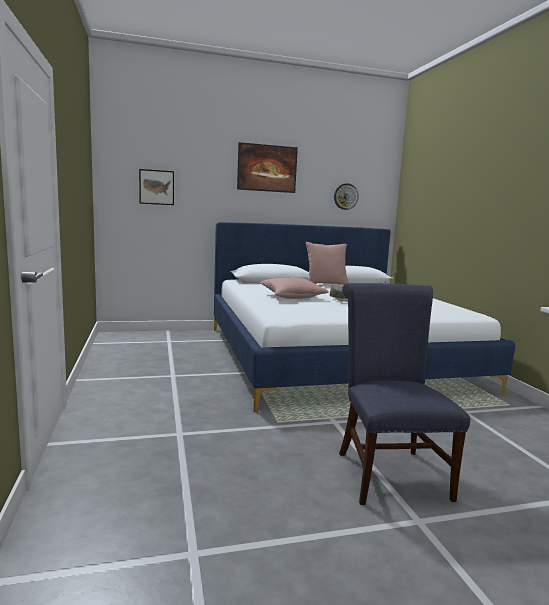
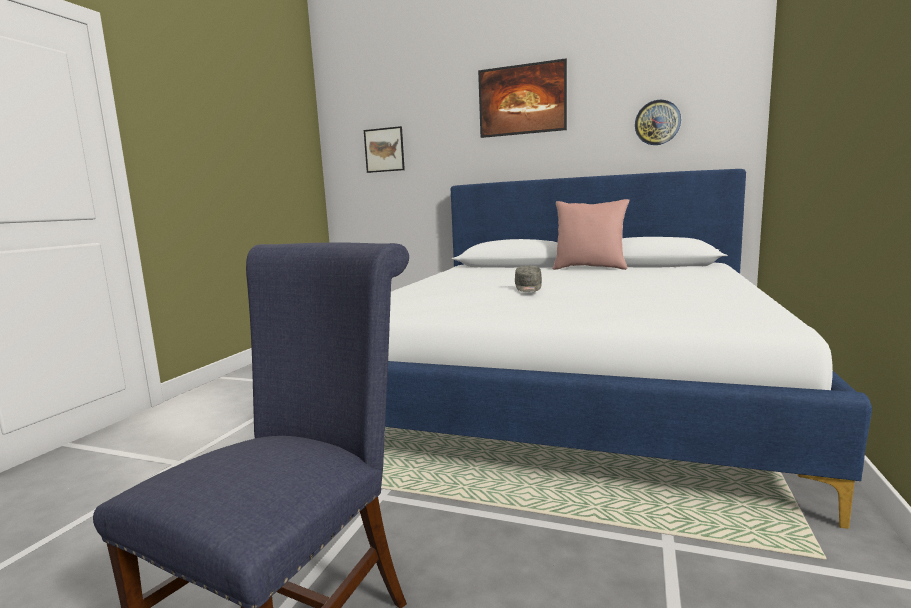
camera: 35 degrees right, 0 degrees up
pink pillow [260,277,329,299] -> none

